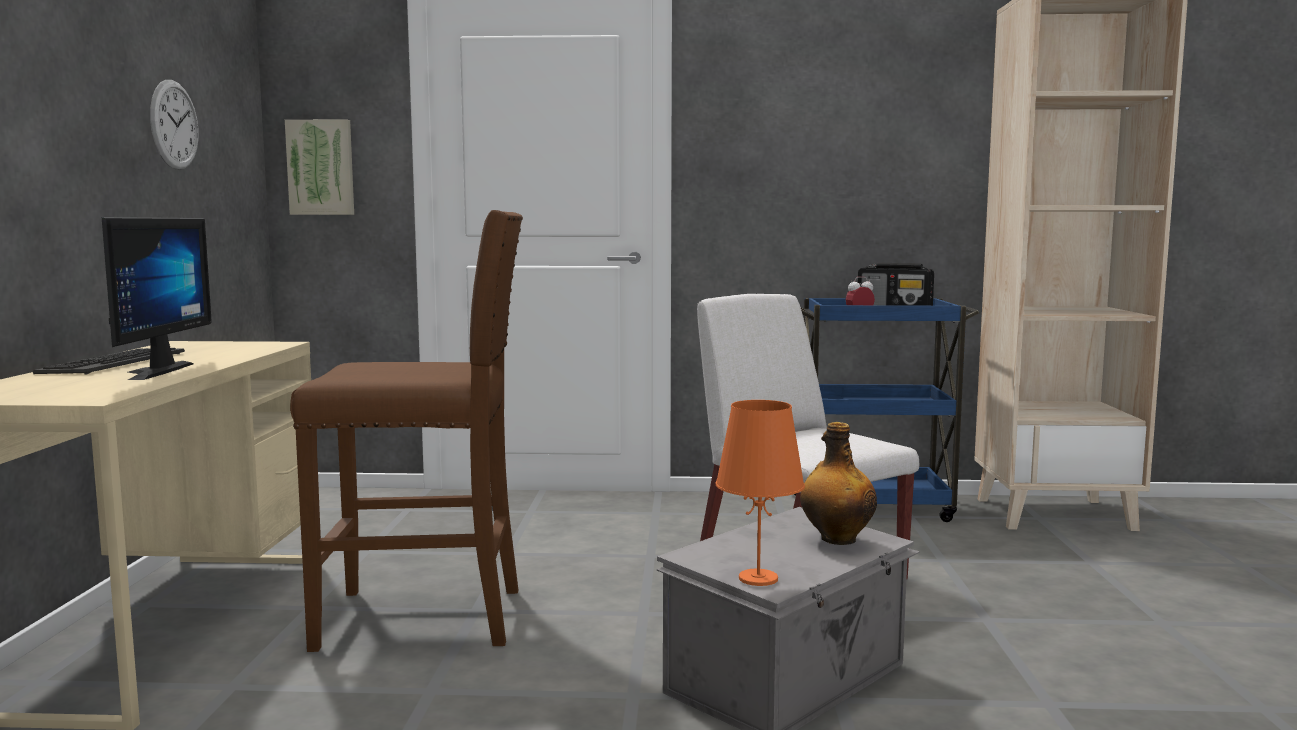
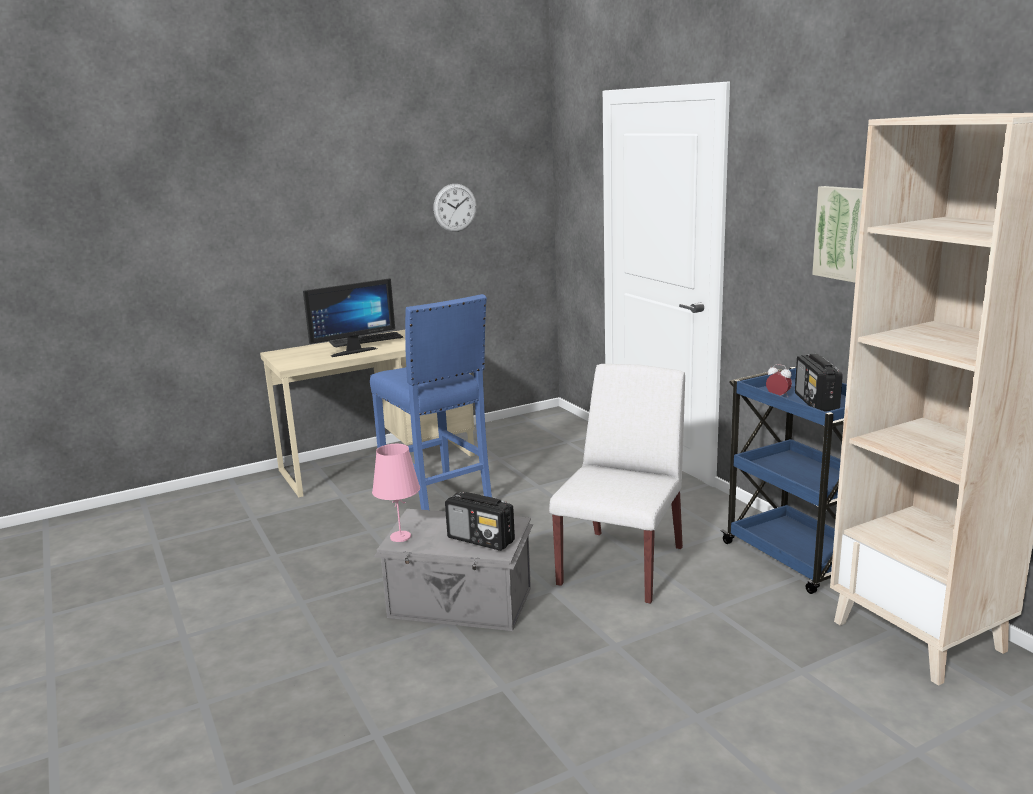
camera: 60 degrees right, 10 degrees up
picture [285,119,354,215] -> picture moved to [812,186,863,283]
brown stool [290,210,523,652] -> blue stool [370,294,492,510]
orange table lamp [715,400,805,586] -> pink table lamp [372,444,420,542]
bottle [800,422,877,545] -> radio [445,492,515,551]

